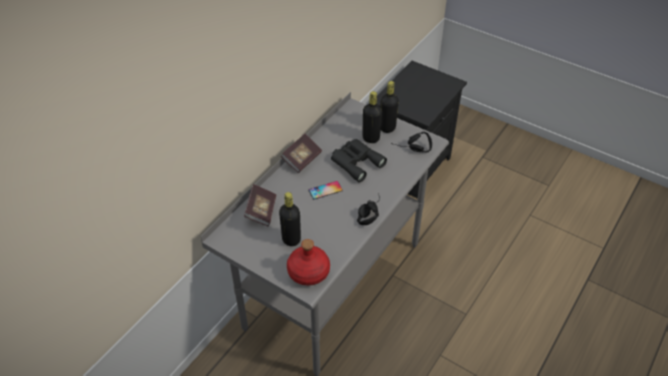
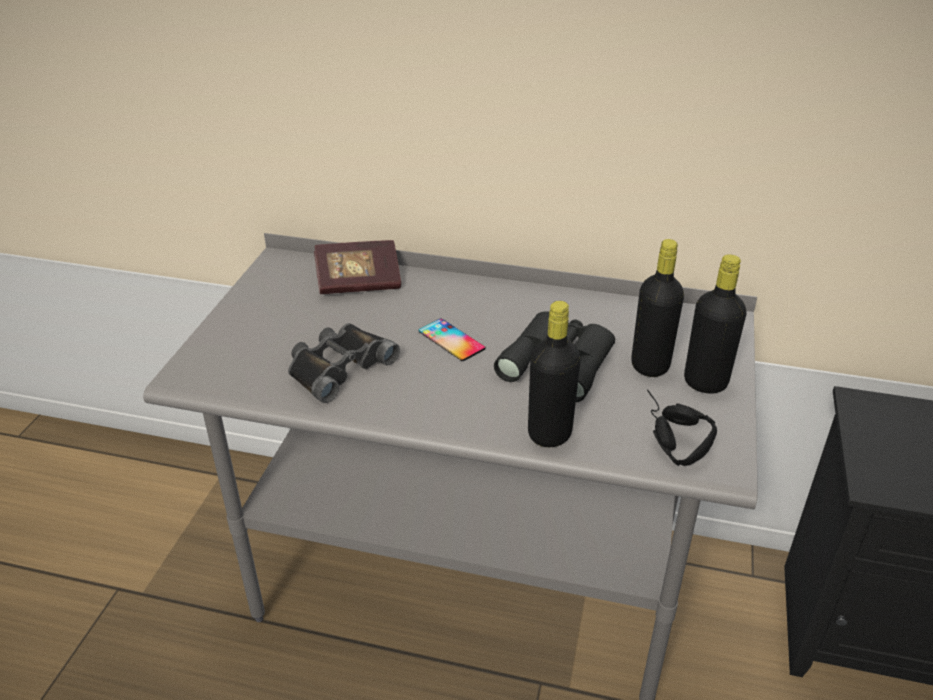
camera: 70 degrees right, 10 degrees down
black bottle [279,192,301,246] -> black bottle moved to [528,301,581,447]
book [281,134,322,173] -> none
red bottle [287,239,330,286] -> none
black headphones [357,193,380,225] -> none
none -> black binoculars [288,323,400,403]

